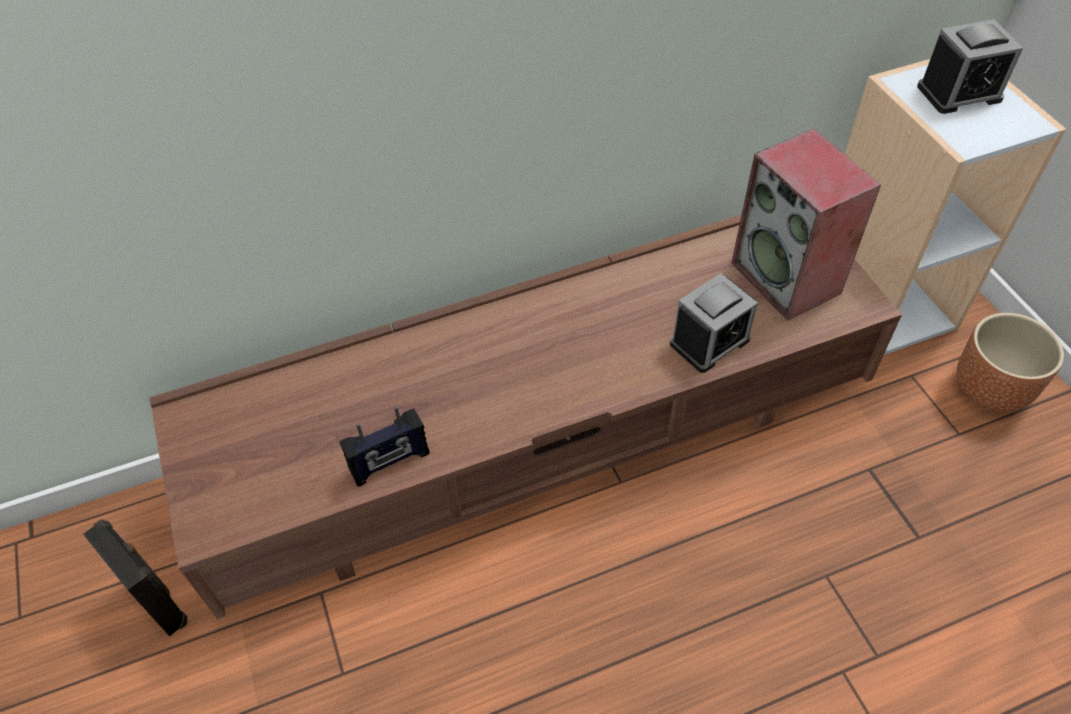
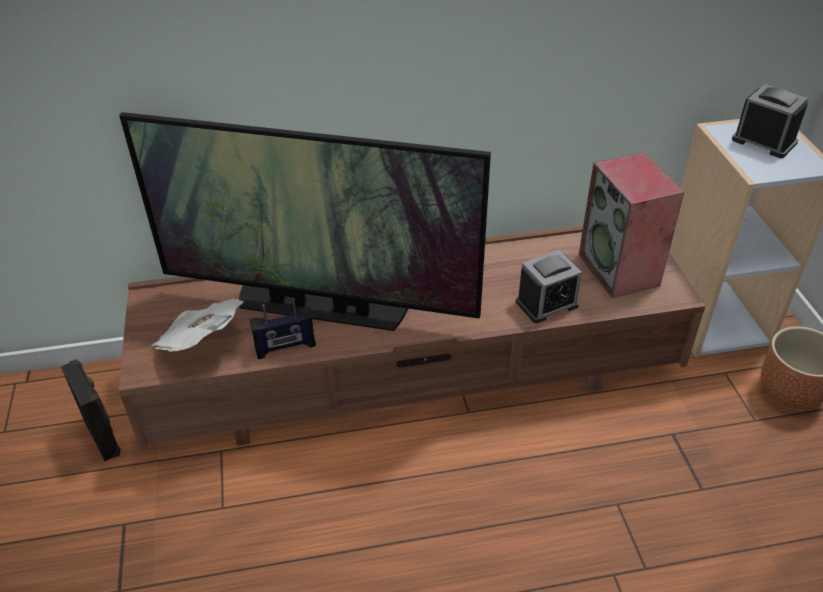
camera: 10 degrees right, 10 degrees down
alarm clock [917,19,1023,114] -> alarm clock turned 135 degrees counterclockwise [732,84,808,158]
none -> television [119,112,491,331]
none -> newspaper [151,298,244,352]

